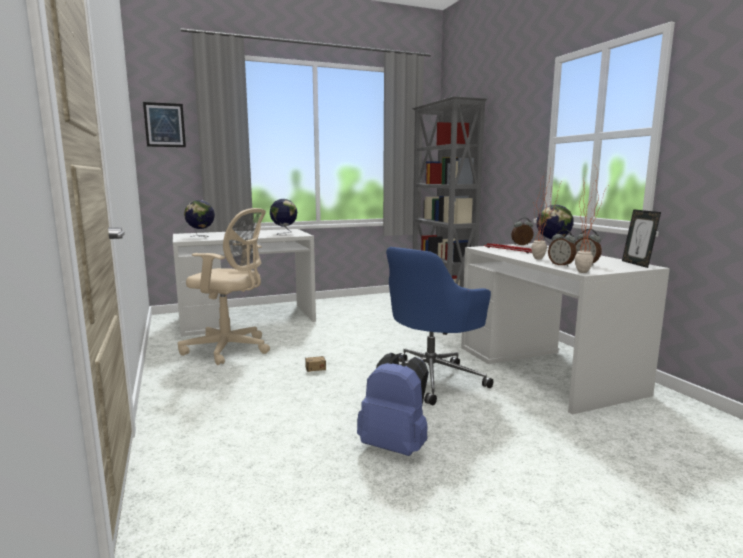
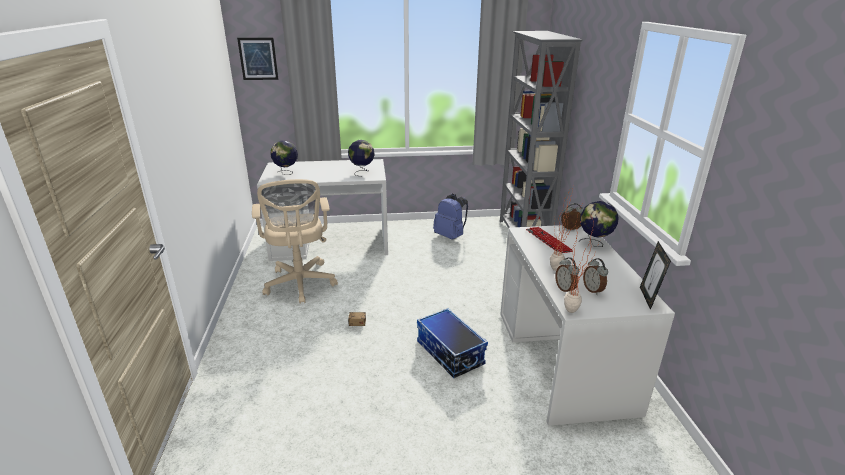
camera: 15 degrees right, 15 degrees up
beige office chair [178,208,270,365] -> beige office chair turned 45 degrees clockwise [252,179,338,304]
blue backpack [357,353,429,456] -> blue backpack moved to [433,194,468,240]
blue office chair [386,247,493,405] -> storage box [417,308,488,378]

